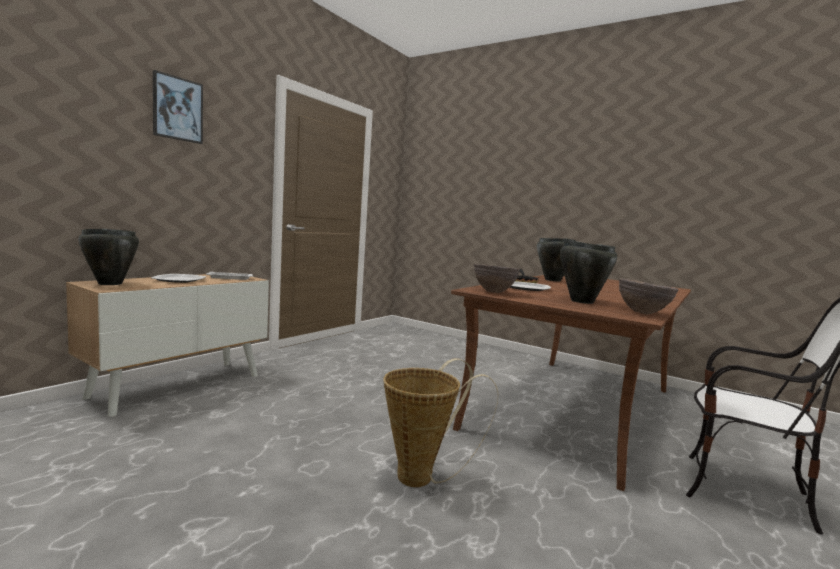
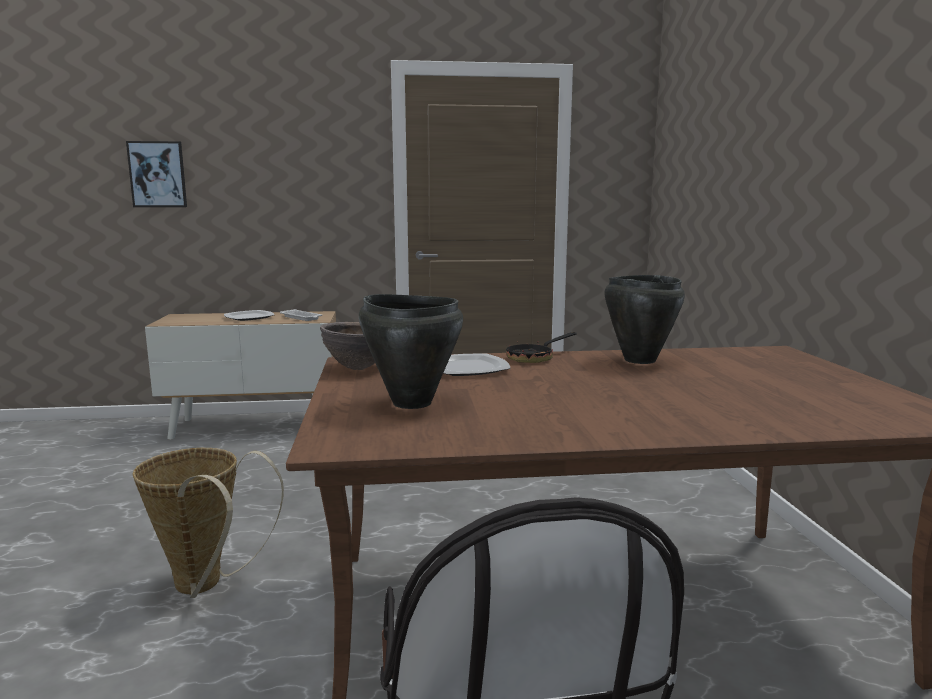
camera: 50 degrees right, 5 degrees up
black cooking pot [78,229,139,285] -> none
picture [153,70,203,144] -> picture moved to [126,141,187,207]
brown bowl [619,278,679,315] -> none

